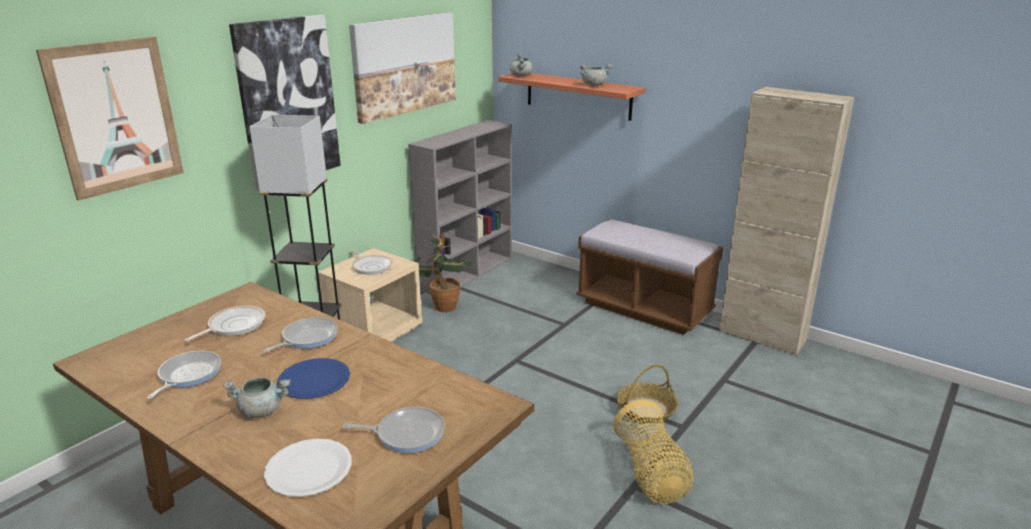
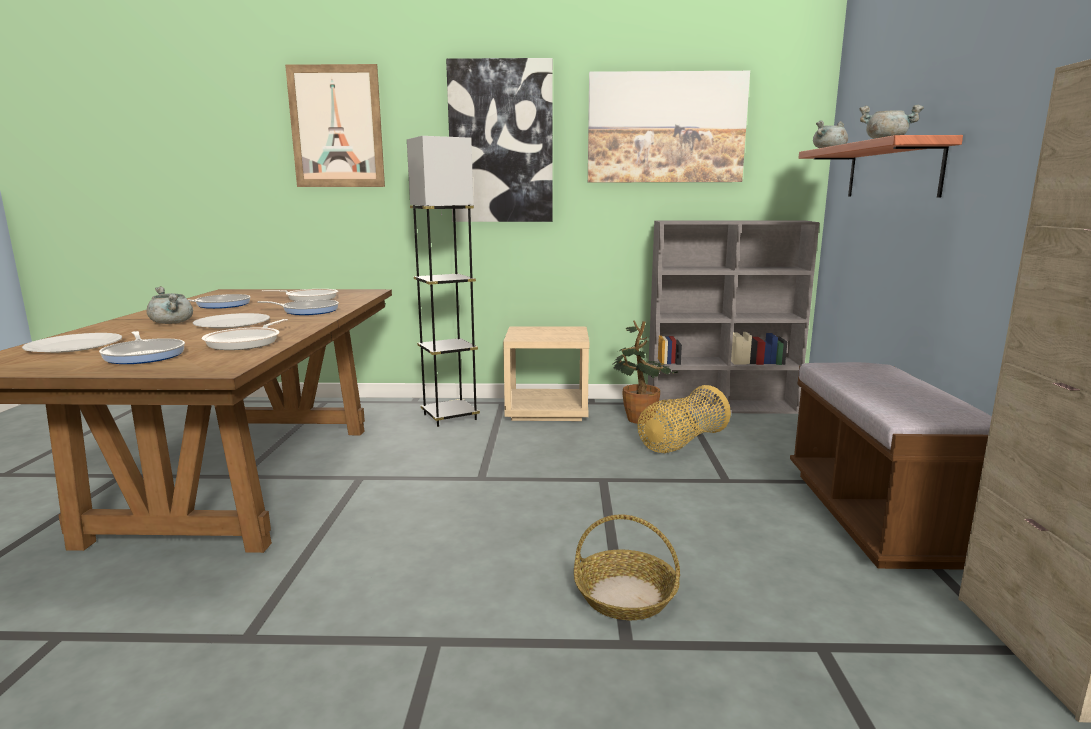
camera: 55 degrees right, 10 degrees down
blue plate [277,358,350,399] -> white plate [193,313,270,328]
frying pan [351,249,393,275] -> frying pan moved to [202,319,288,350]
basket [613,400,694,504] -> basket moved to [637,385,731,453]

